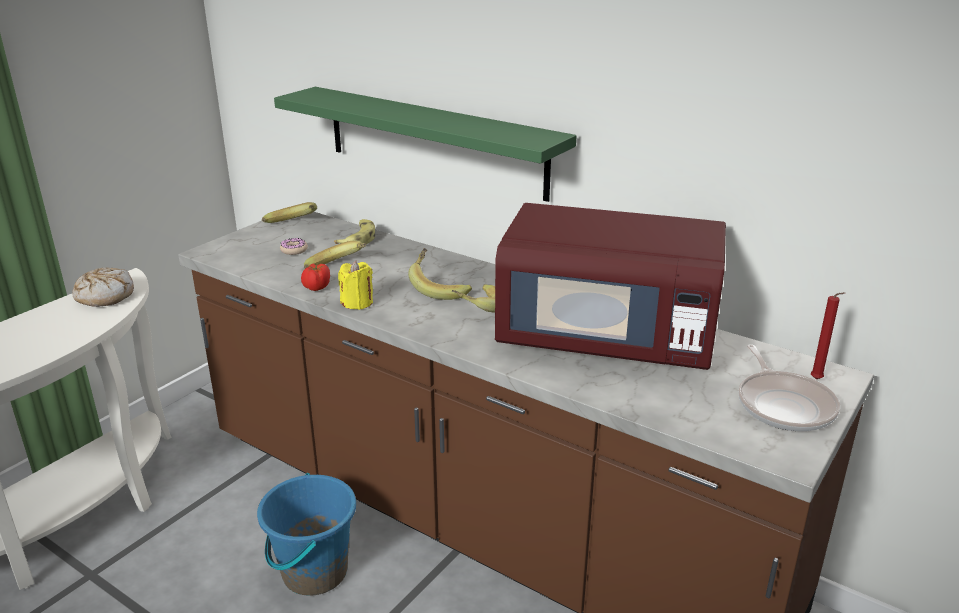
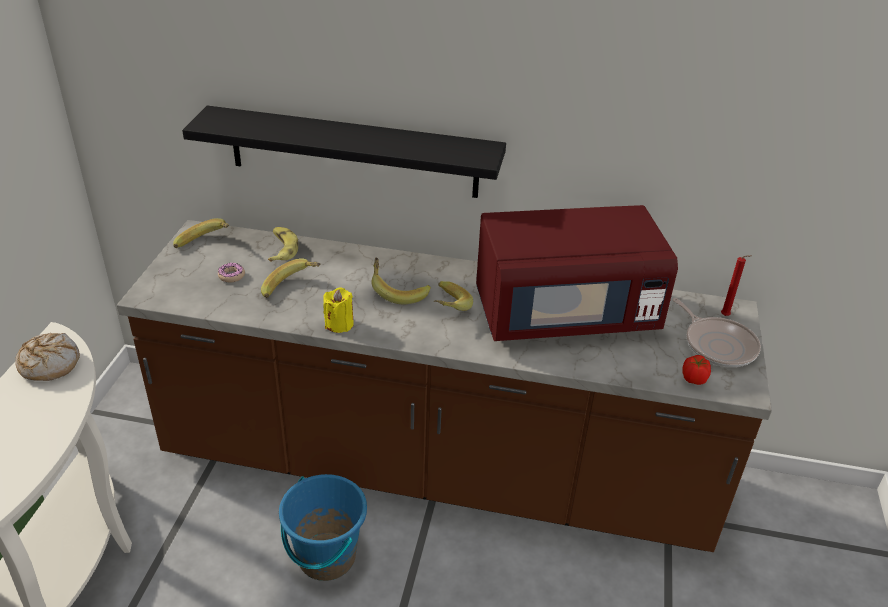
camera: 25 degrees left, 10 degrees up
green shelf [274,87,577,202] -> black shelf [182,106,506,198]
tomato [301,264,330,291] -> tomato moved to [682,355,711,385]

